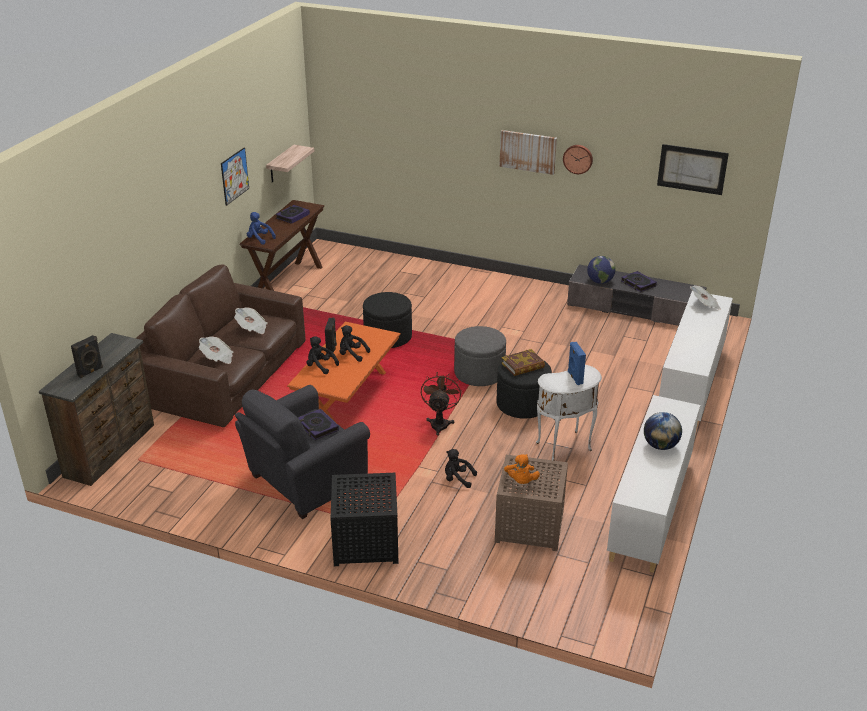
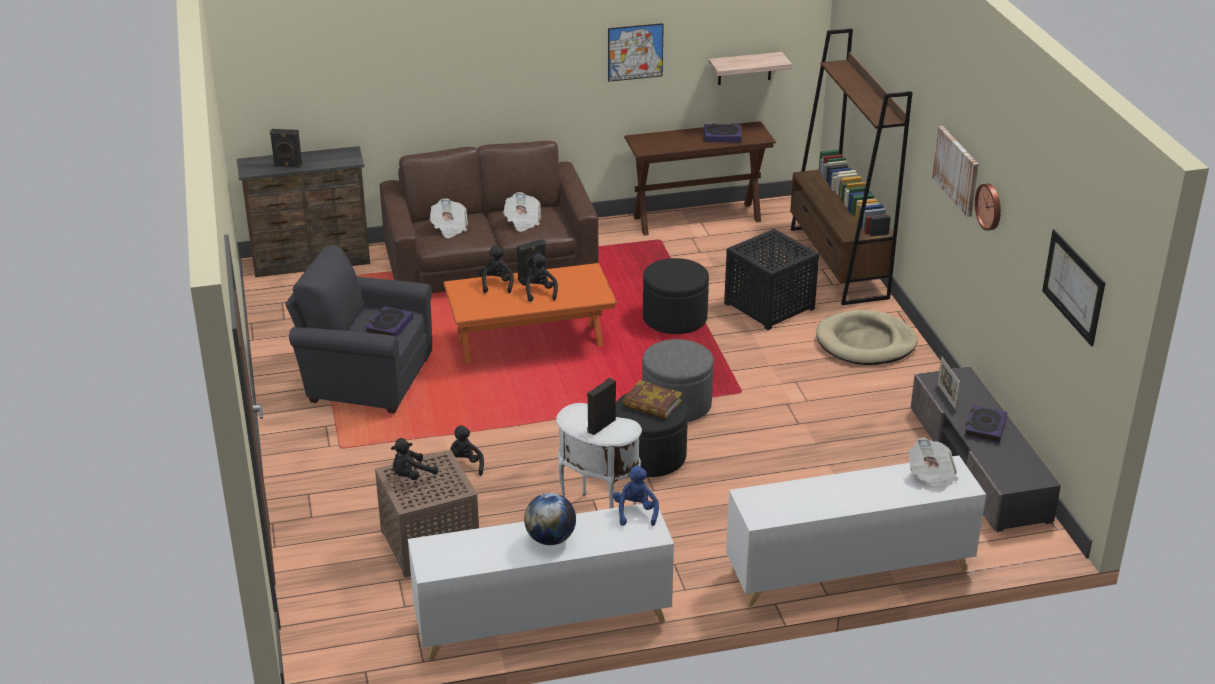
camera: 55 degrees right, 0 degrees up
blue plush toy [247,212,276,245] -> blue plush toy moved to [613,466,659,526]
black side table [331,473,399,566] -> black side table moved to [724,229,819,330]
brown fan [421,372,462,436] -> none
orange plush toy [504,454,540,484] -> black plush toy [391,438,438,480]
blue speaker [568,342,586,385] -> black speaker [587,378,616,435]
globe [587,256,616,284] -> picture frame [938,357,960,410]
none -> brown bookcase [790,28,913,305]
none -> beige dog bed [816,310,917,365]

